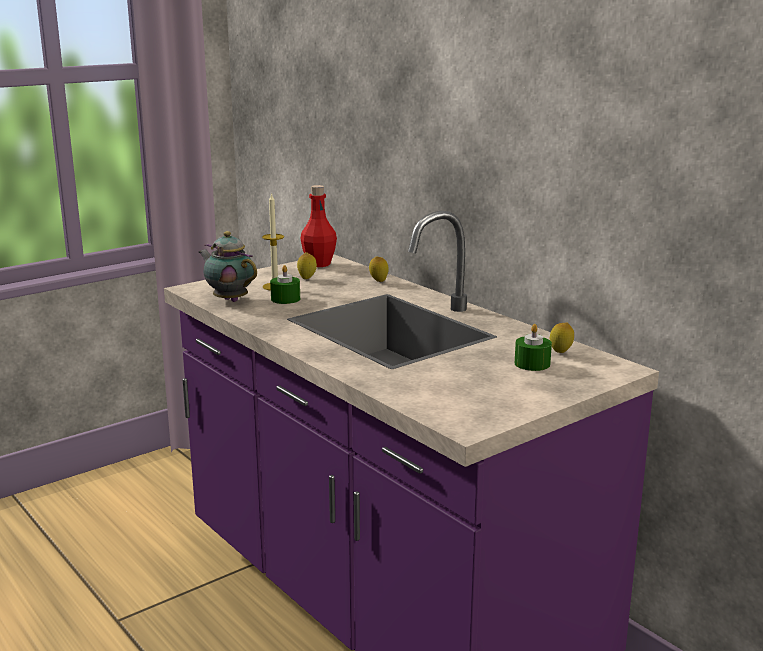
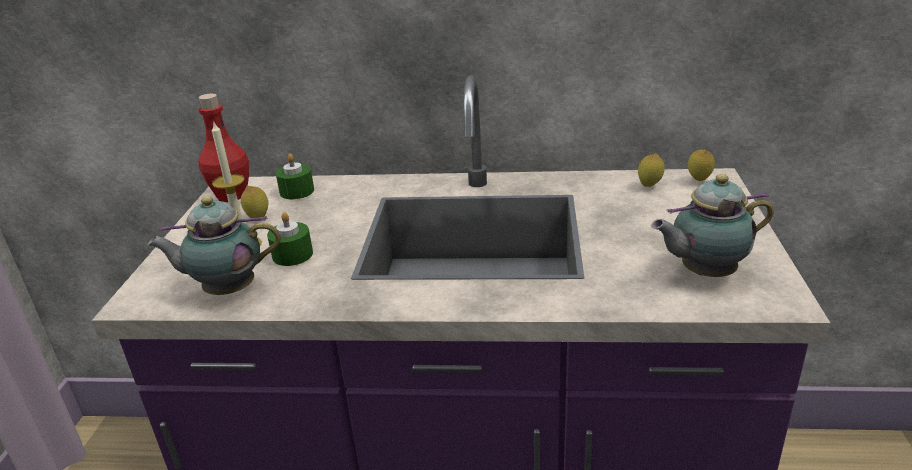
camera: 45 degrees left, 10 degrees up
lemon [369,257,389,282] -> lemon moved to [688,149,715,181]
green candle [515,324,552,371] -> green candle moved to [276,153,314,199]
none -> teapot [651,174,774,277]

